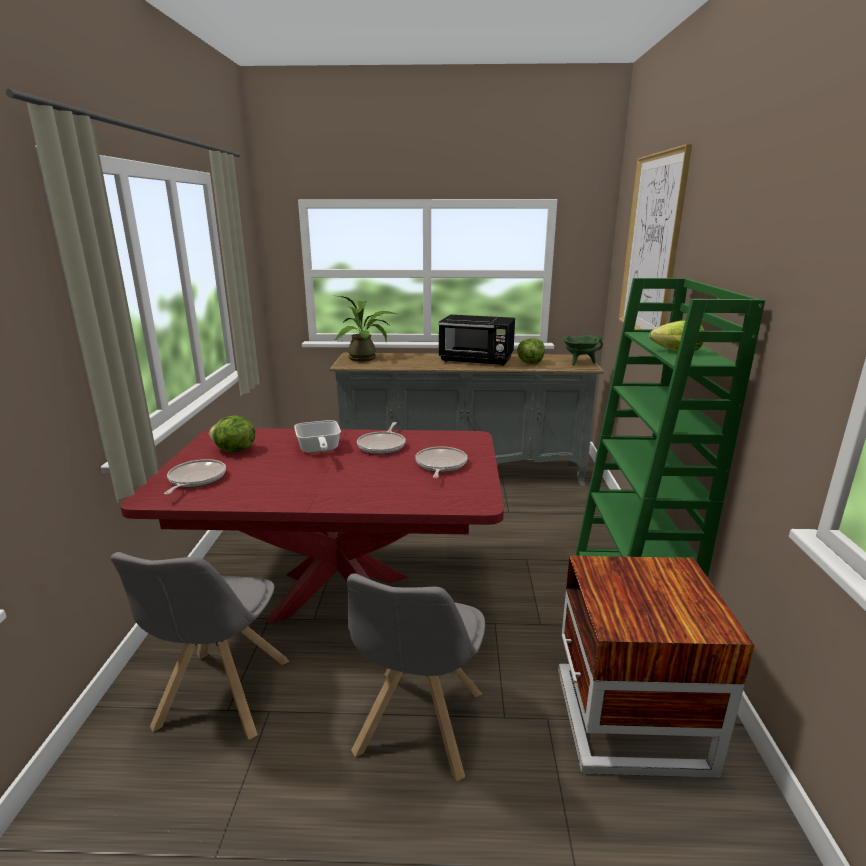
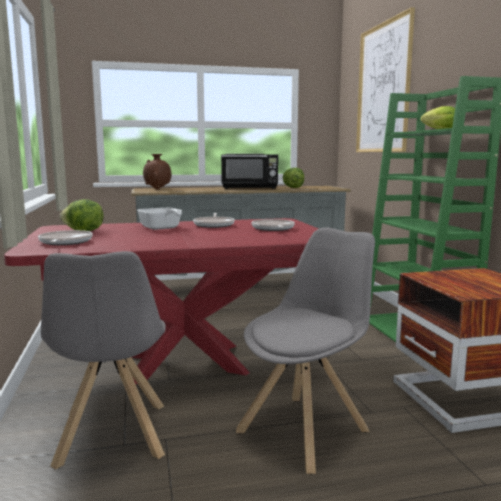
camera: 15 degrees left, 10 degrees down
potted plant [335,296,397,361] -> brown vase [143,154,171,189]
grey chair [347,573,485,782] -> grey chair turned 135 degrees counterclockwise [236,227,375,474]
green cooking pot [563,335,603,366] -> none

